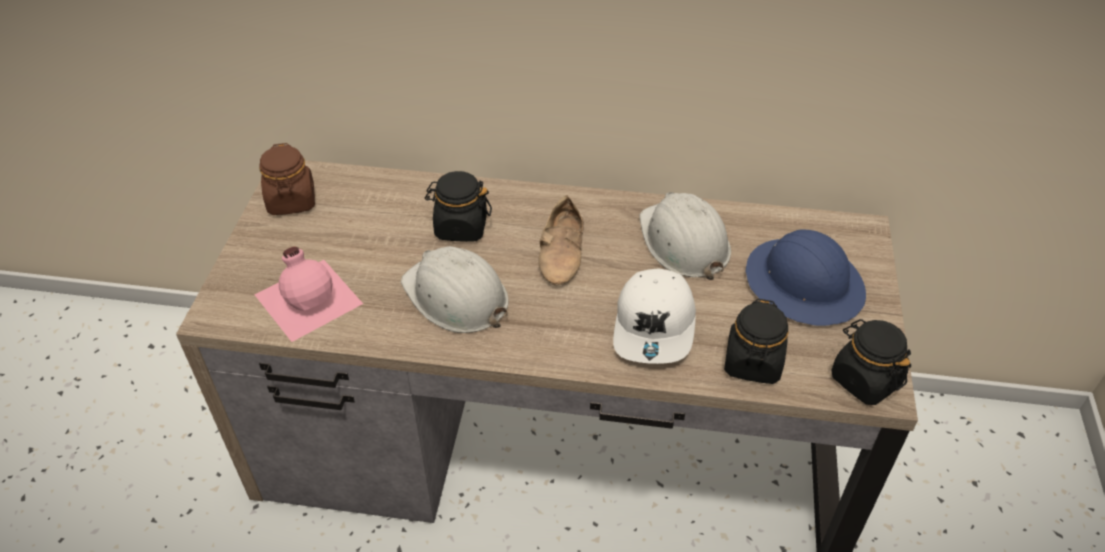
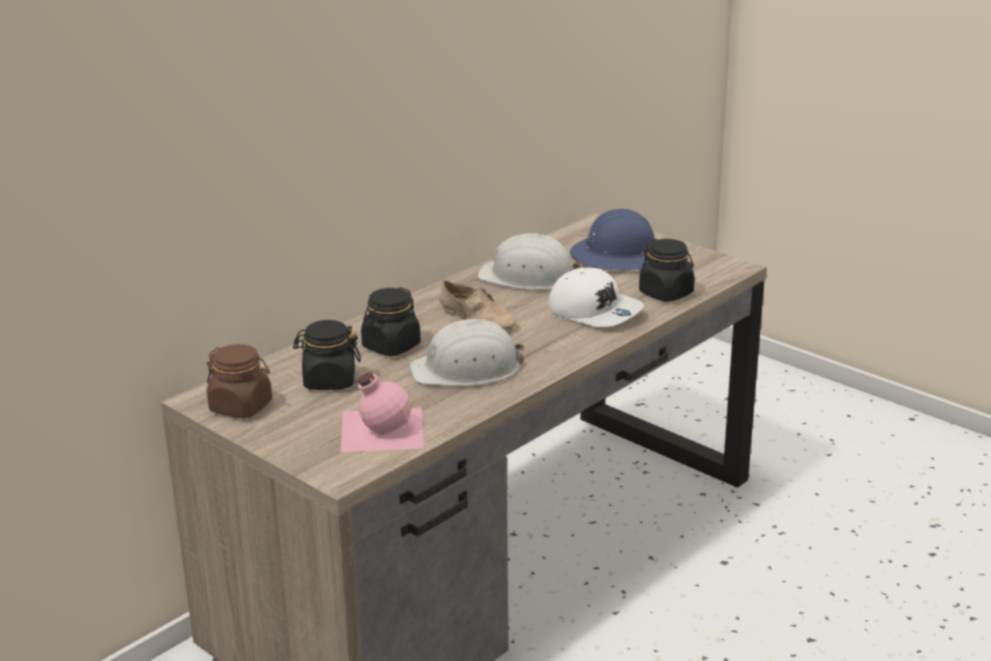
camera: 55 degrees left, 20 degrees down
black jar [832,319,911,405] -> black jar moved to [293,320,361,390]

